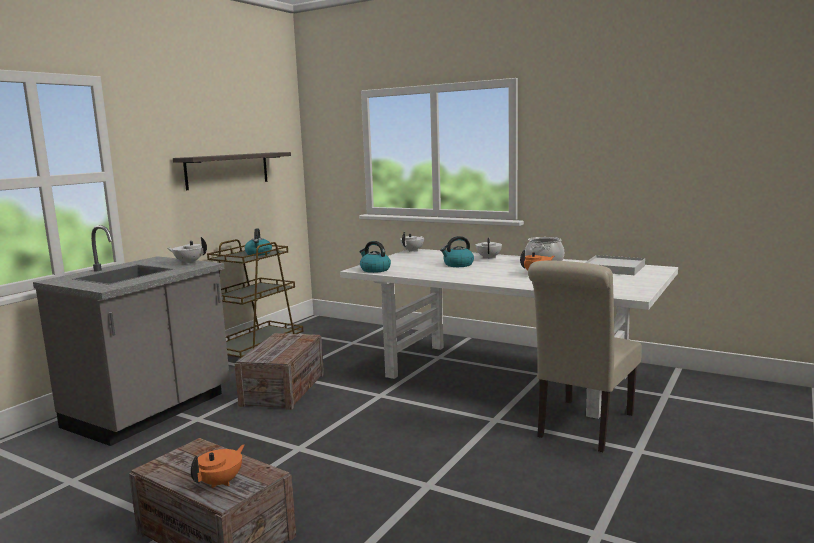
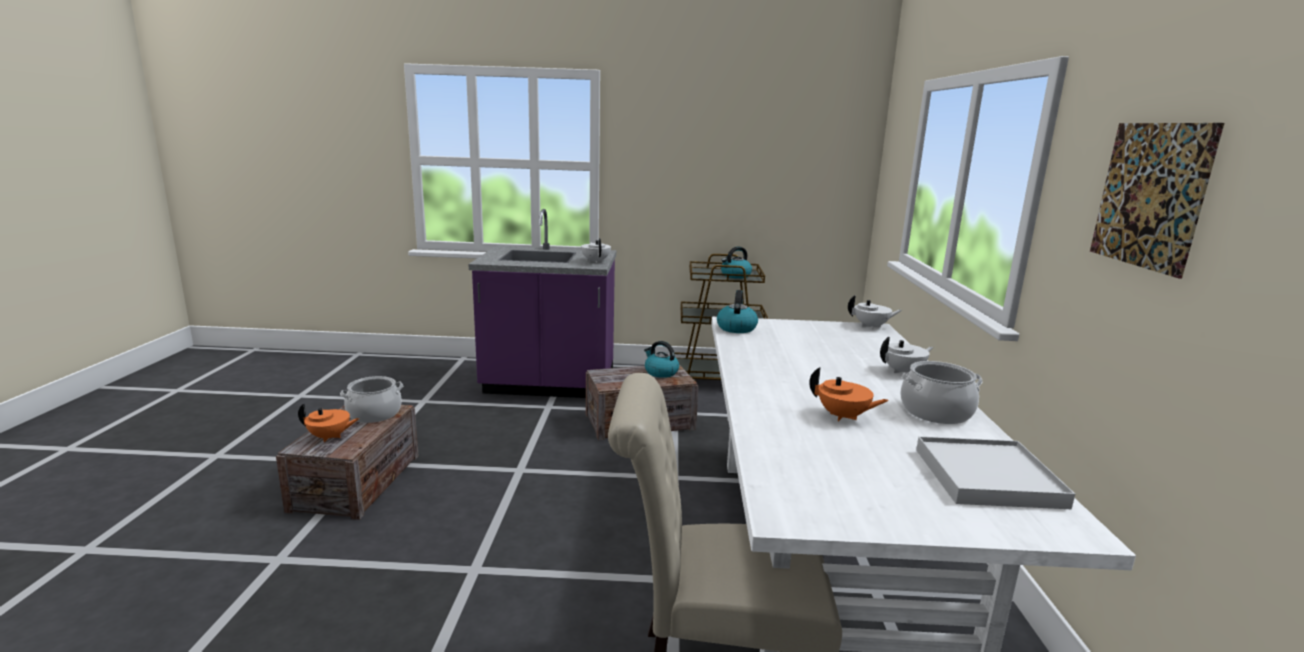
camera: 60 degrees right, 5 degrees up
grey counter [33,225,230,446] -> purple counter [468,209,616,398]
shelf [173,152,291,190] -> none
kettle [440,236,474,267] -> kettle moved to [644,341,679,378]
none -> cooking pot [340,376,403,423]
none -> picture [1090,123,1224,278]

